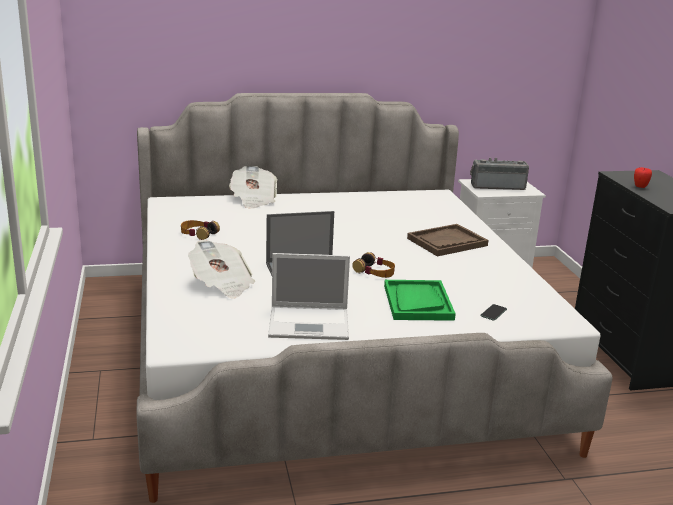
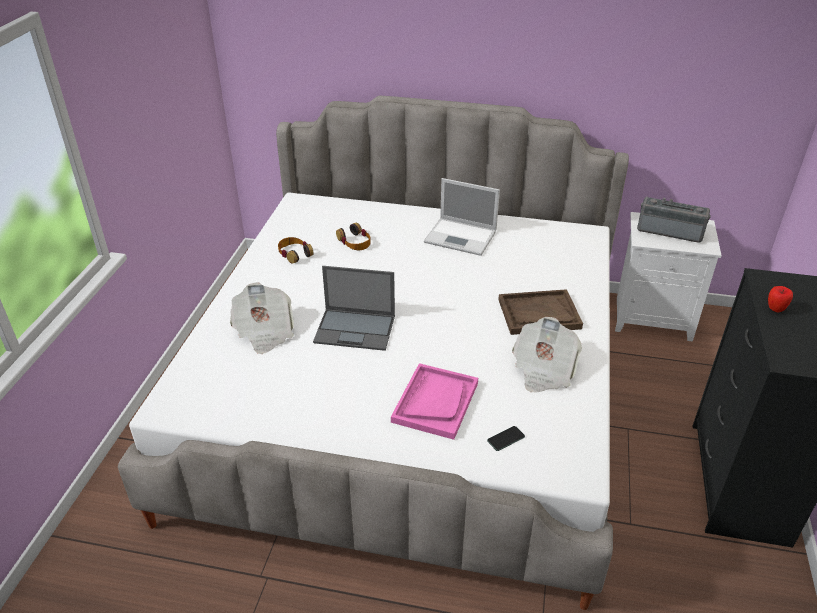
camera: 25 degrees right, 15 degrees up
newspaper [229,166,277,209] -> newspaper moved to [512,317,582,392]
laptop [268,253,350,340] -> laptop moved to [424,178,500,256]
headphones [352,252,395,278] -> headphones moved to [336,223,371,250]
green tray [384,280,456,321] -> pink tray [391,363,478,440]

